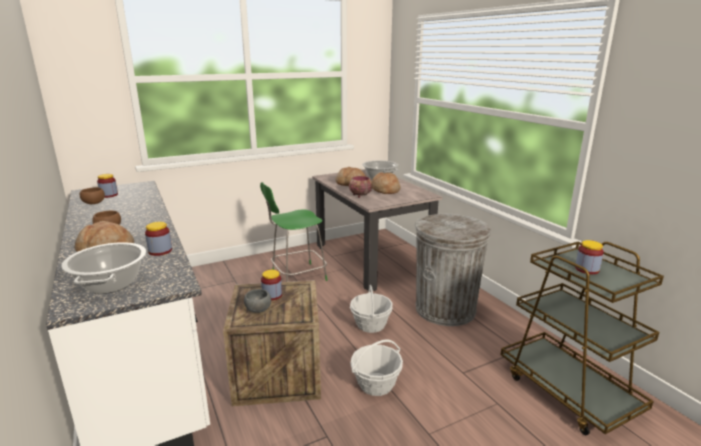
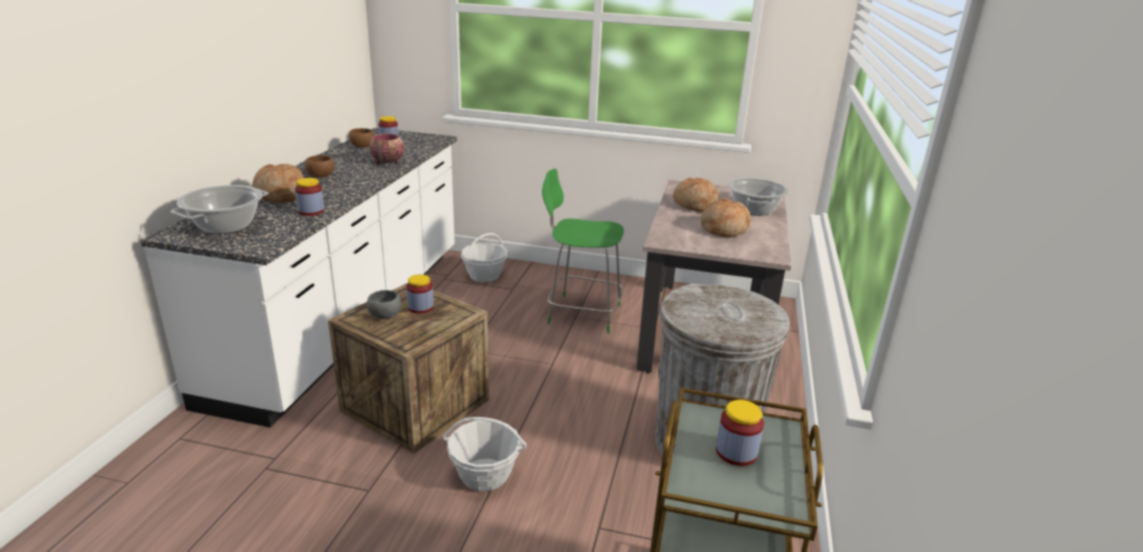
camera: 40 degrees right, 5 degrees up
bowl [349,176,372,198] -> bowl moved to [369,134,404,164]
basket [350,285,393,333] -> basket moved to [461,233,507,282]

